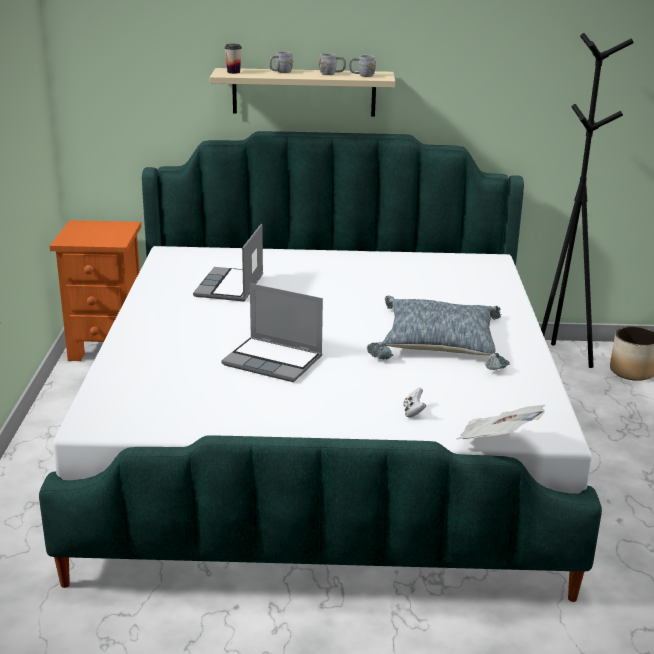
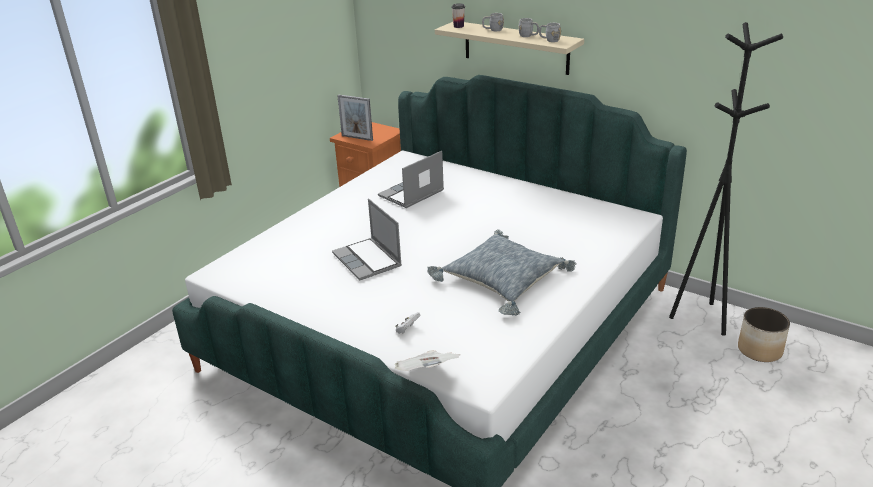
camera: 35 degrees right, 5 degrees up
none -> picture frame [337,94,373,141]

